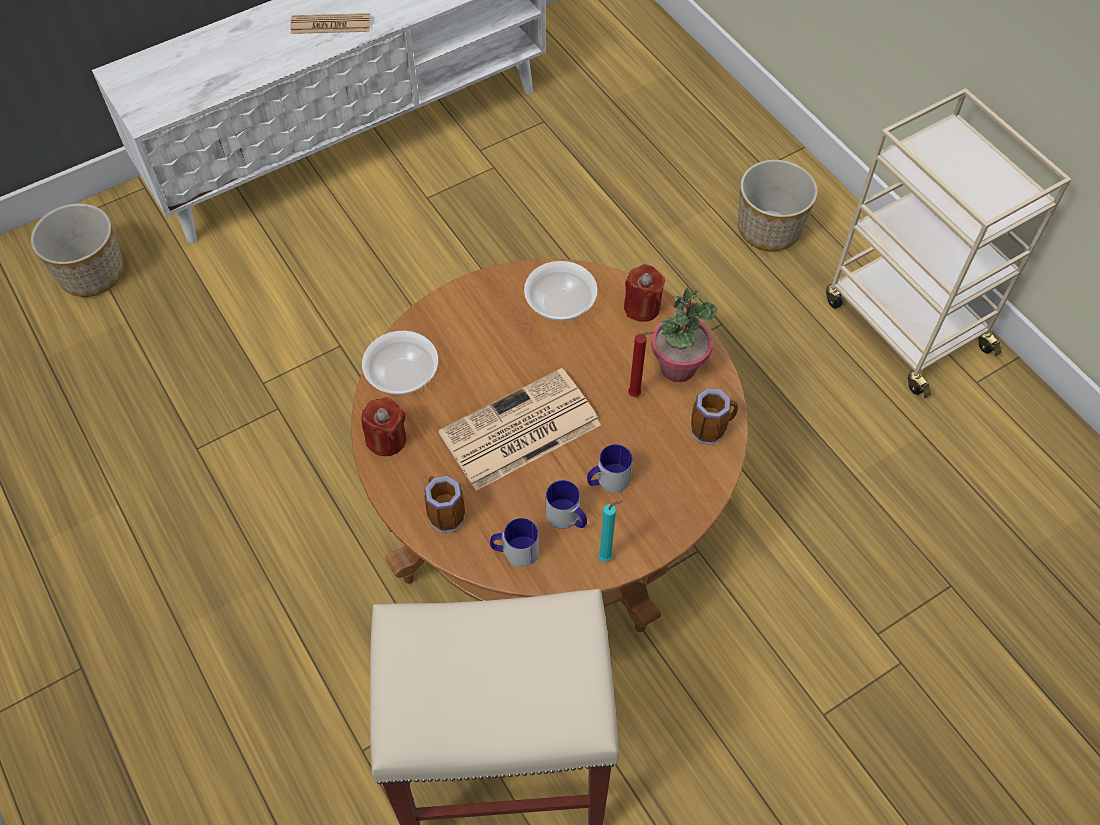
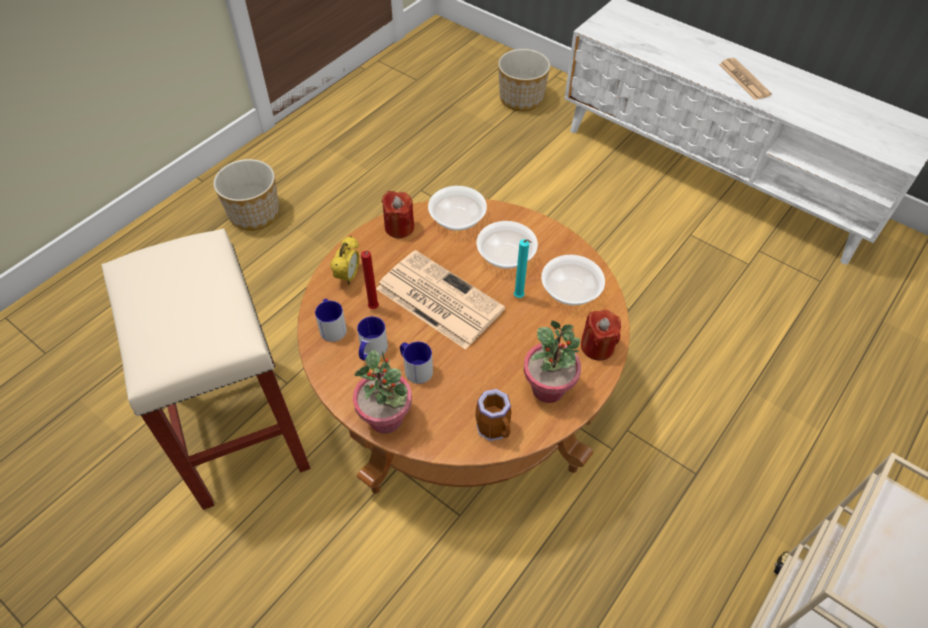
camera: 70 degrees right, 5 degrees down
mug [424,476,465,533] -> alarm clock [330,236,359,285]
turquoise candle [598,500,623,562] -> turquoise candle moved to [514,239,531,298]
red candle [628,332,654,397] -> red candle moved to [361,251,379,309]
planter [738,160,818,251] -> planter moved to [213,159,279,231]
none -> potted plant [353,350,412,434]
none -> bowl [476,221,538,269]

